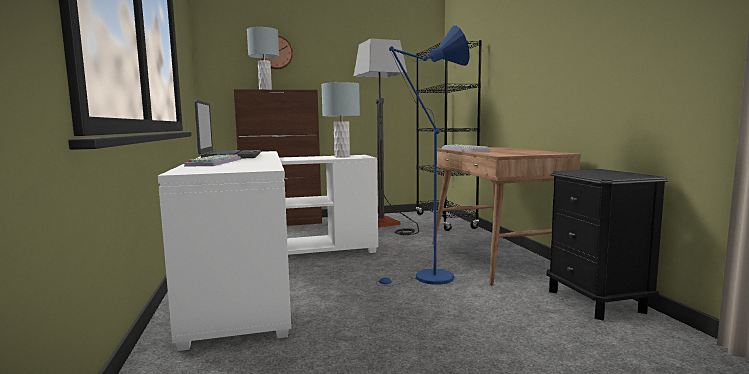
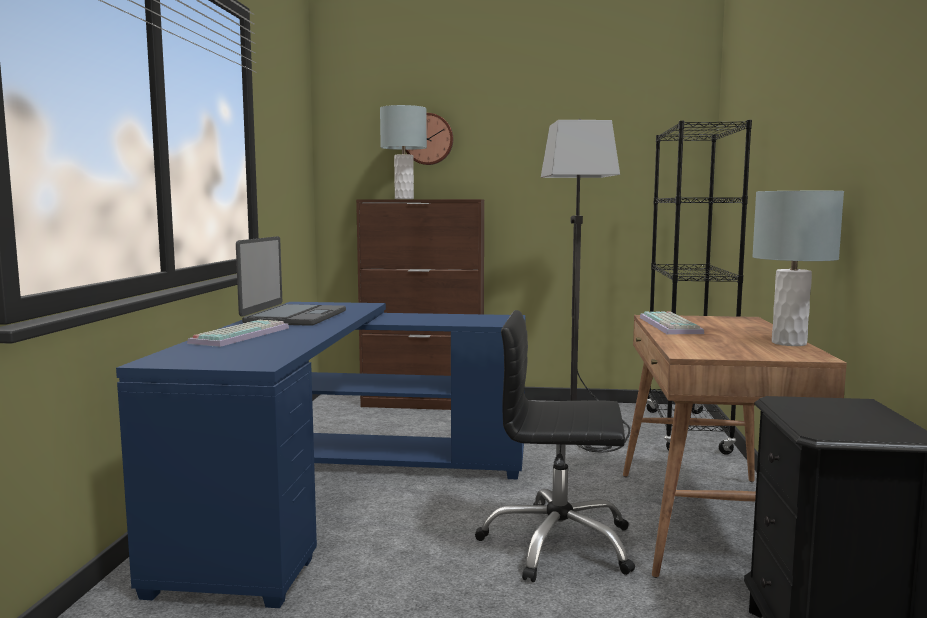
camera: 20 degrees right, 0 degrees up
white desk [158,151,378,351] -> blue desk [116,302,525,608]
grey table lamp [321,82,360,158] -> grey table lamp moved to [752,191,844,346]
blue floor lamp [379,26,470,286] -> black office chair [475,310,635,582]

